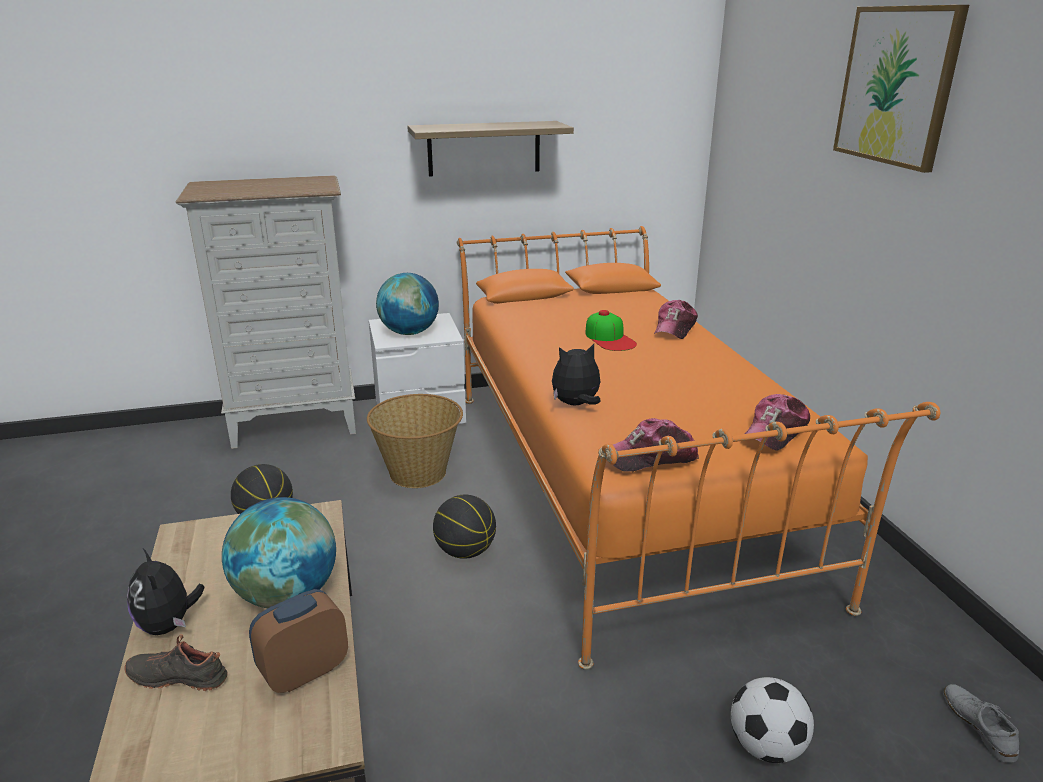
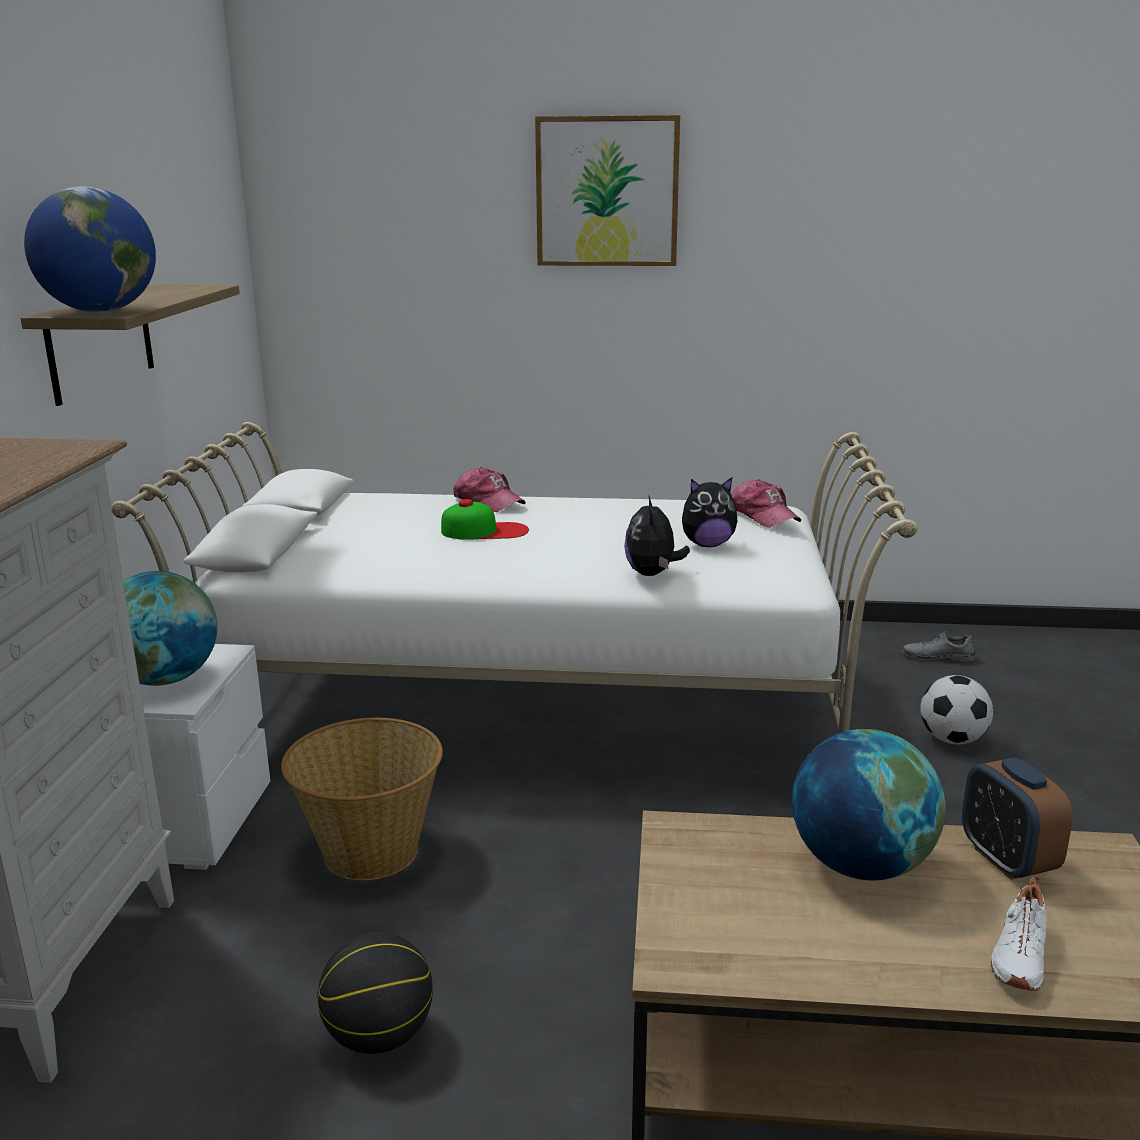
camera: 70 degrees left, 5 degrees down
black shoe [125,634,228,691] -> white shoe [991,877,1047,991]
plush toy [127,549,205,635] -> plush toy moved to [682,477,737,547]
basketball [433,495,496,559] -> none
orange bed [457,226,940,670] -> white bed [111,422,917,734]
cap [613,418,699,472] -> none
none -> globe [24,186,156,312]

